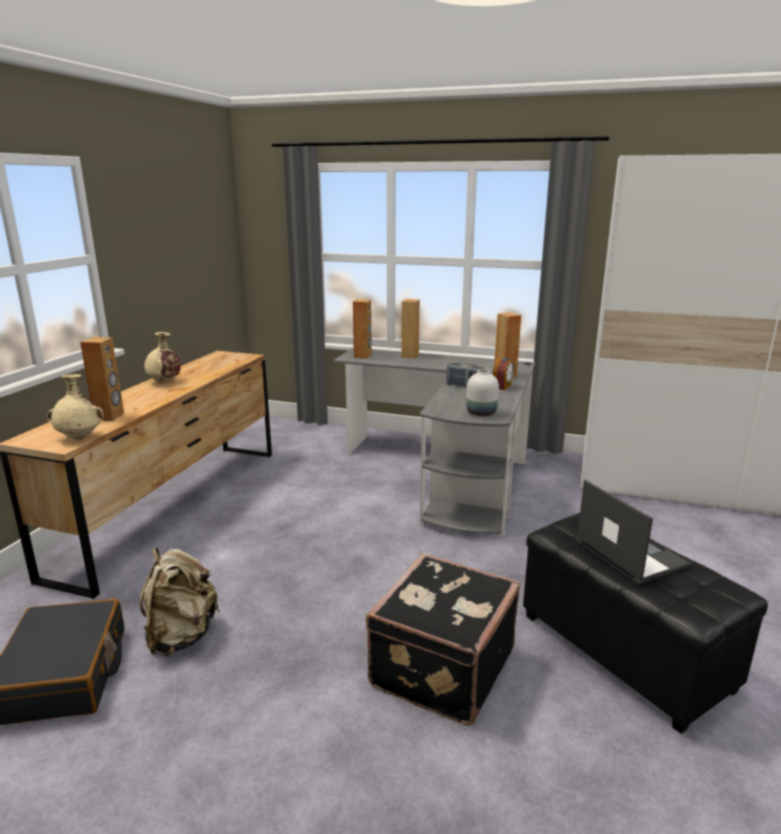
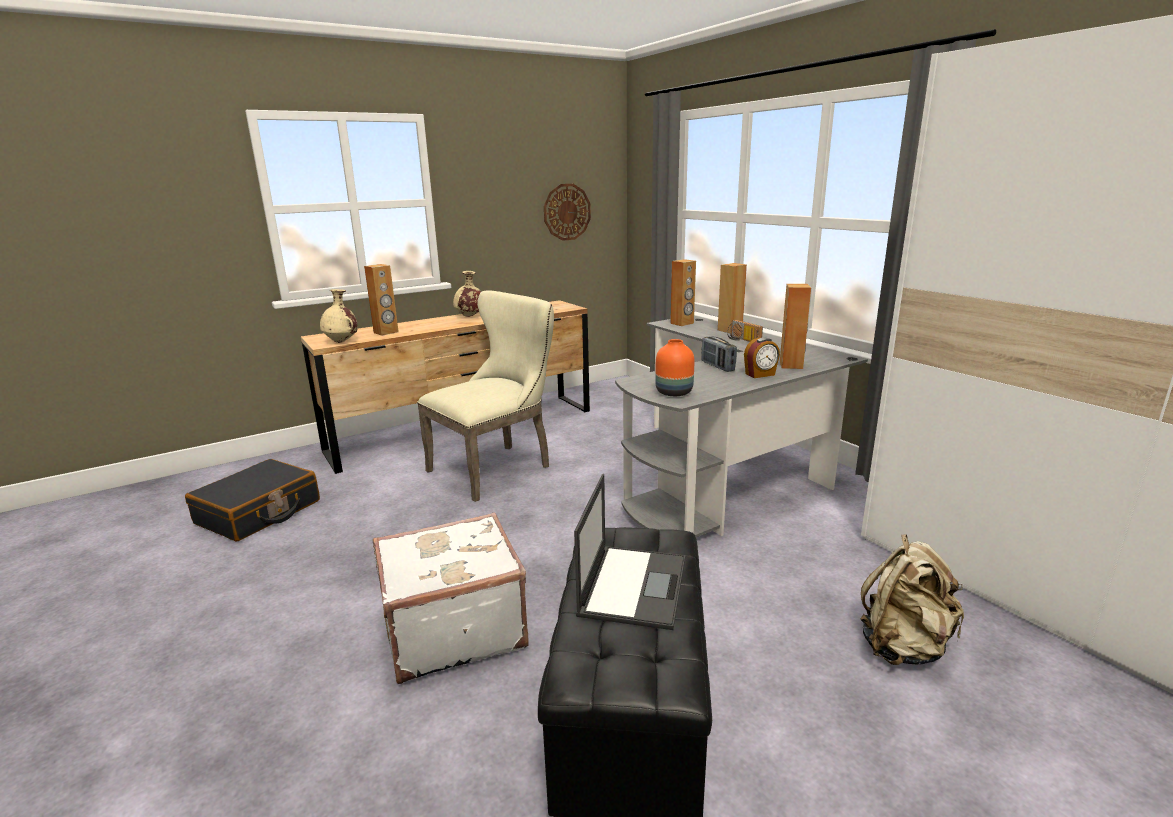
camera: 40 degrees right, 0 degrees up
beige backpack [139,548,220,656] -> beige backpack moved to [860,534,964,665]
black suitcase [366,553,520,726] -> white suitcase [373,512,529,684]
white vase [466,369,499,416] -> orange vase [655,339,695,396]
none -> beige chair [417,291,554,502]
none -> wall clock [544,184,591,241]
none -> radio [727,320,763,342]

